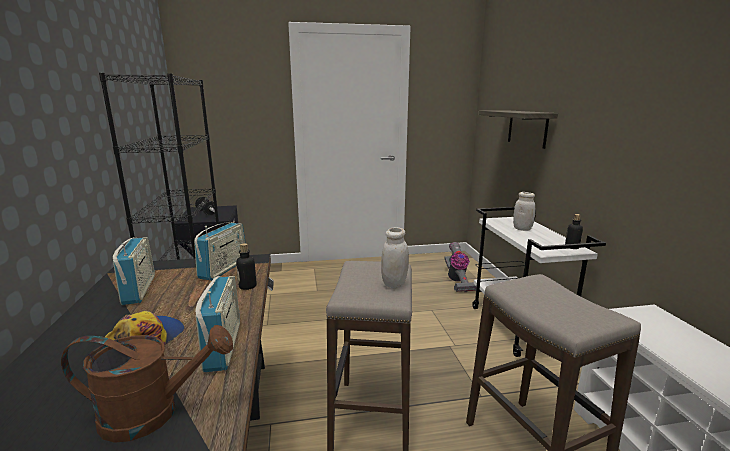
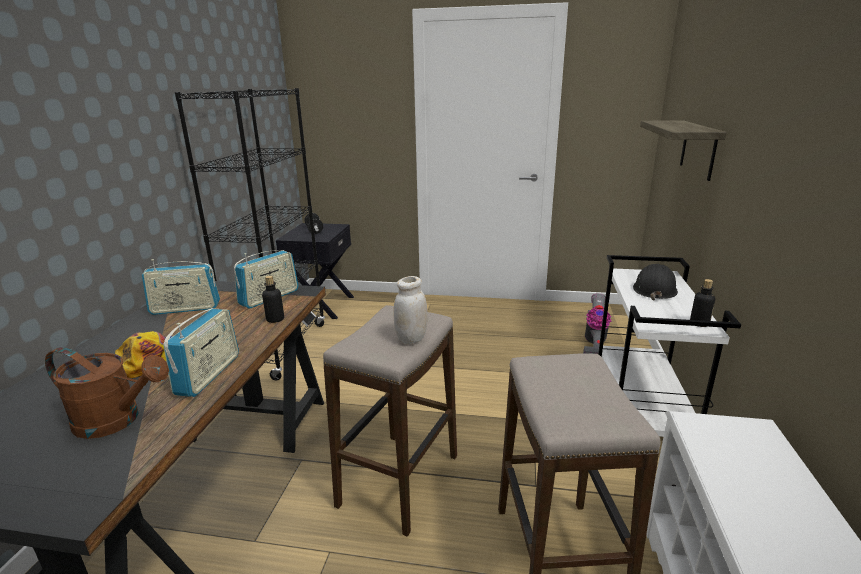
camera: 20 degrees right, 5 degrees up
radio [113,237,155,305] -> radio turned 75 degrees clockwise [142,259,220,315]
white jar [513,192,535,231] -> black hard hat [633,264,678,300]

